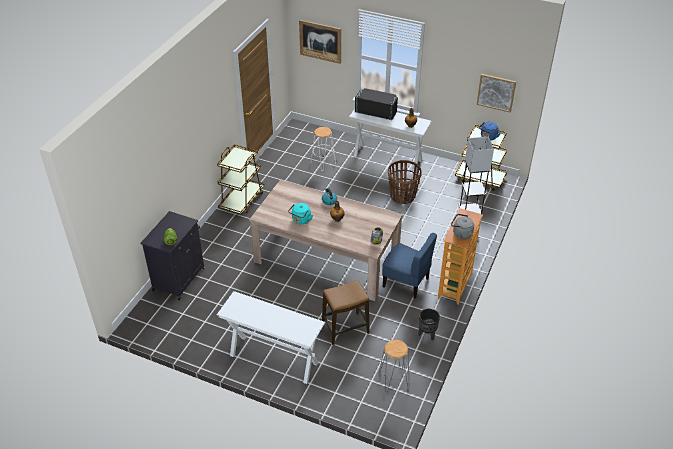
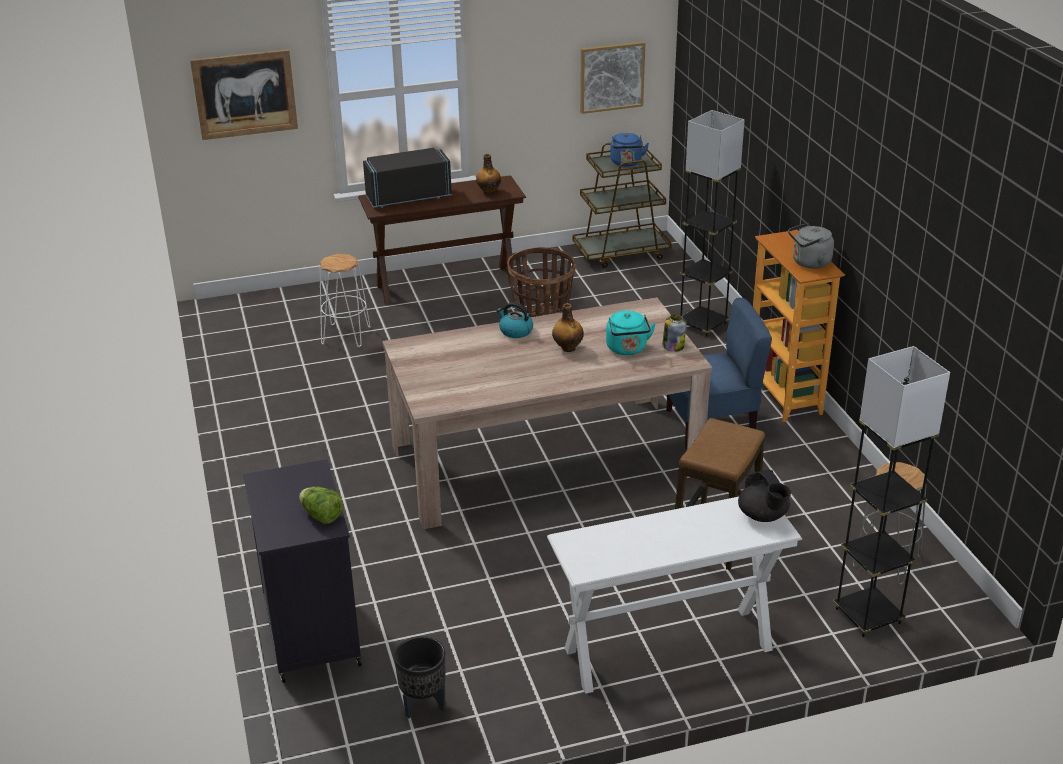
camera: 40 degrees left, 10 degrees down
brown cart [217,144,264,215] -> none
turquoise kettle [288,203,313,224] -> turquoise kettle moved to [606,311,656,355]
white console table [349,109,432,172] -> brown console table [358,175,526,305]
black planter [418,308,440,341] -> black planter moved to [394,636,446,718]
none -> black teapot [738,470,791,522]
none -> grey floor lamp [833,346,950,637]

